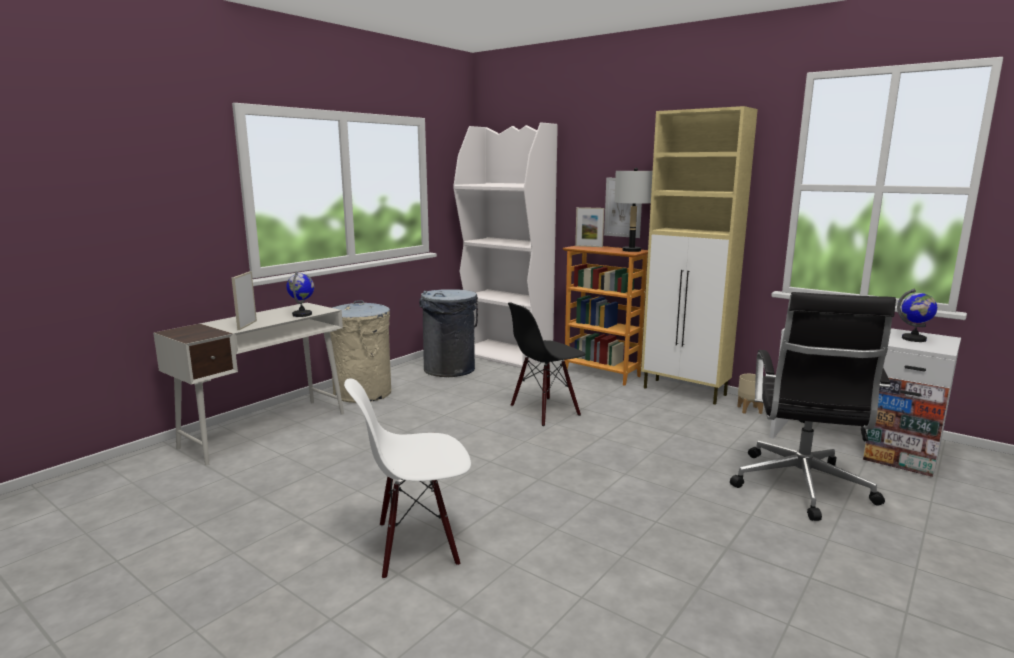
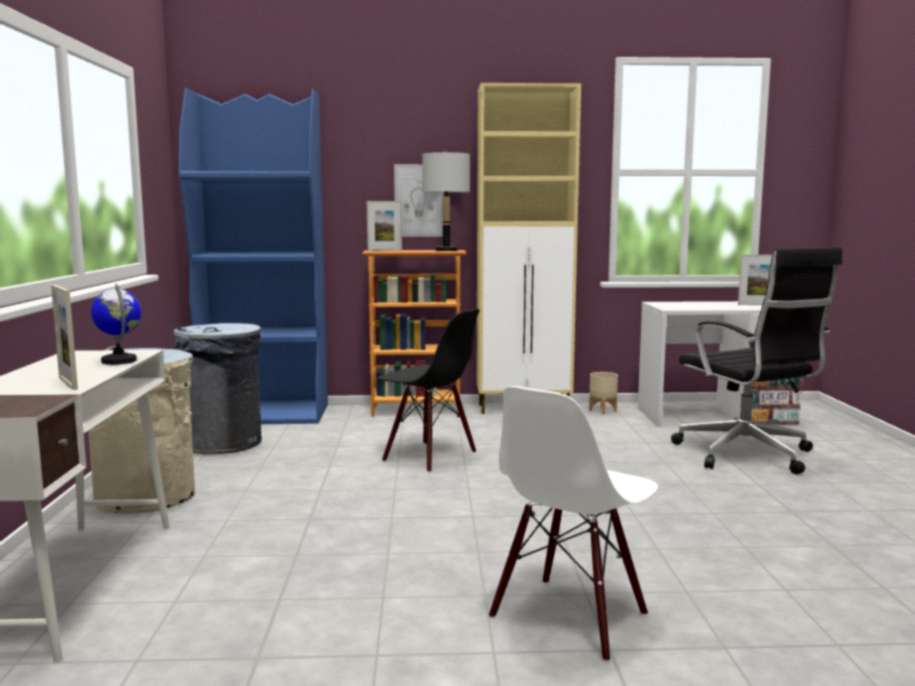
camera: 40 degrees left, 5 degrees down
white bookcase [454,122,558,368] -> blue bookcase [179,88,328,424]
black chair [508,303,586,426] -> black chair turned 75 degrees counterclockwise [377,309,480,472]
globe [897,288,937,342] -> picture frame [738,255,773,305]

